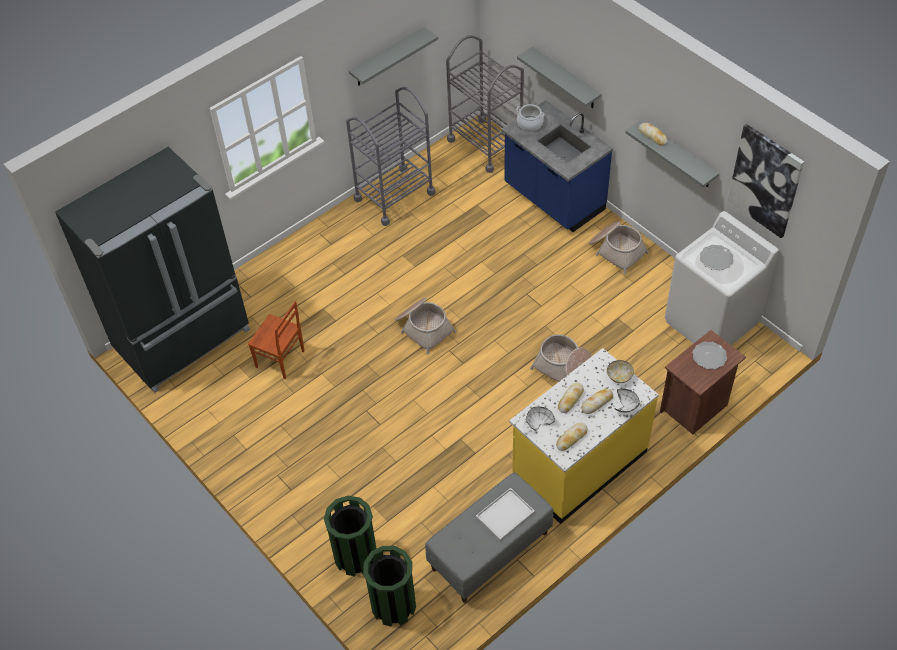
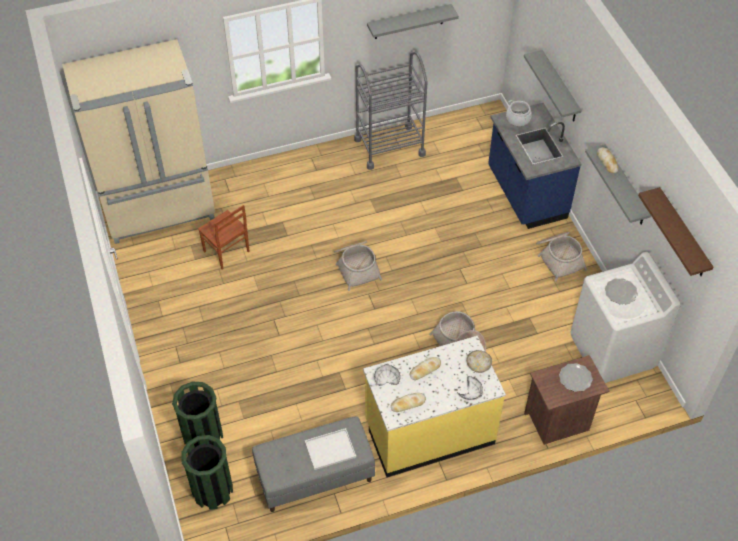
camera: 20 degrees right, 0 degrees up
black fridge [55,147,250,393] -> beige fridge [62,39,215,244]
grey cart [446,35,524,173] -> none
bread [582,389,613,414] -> none
picture [728,124,804,238] -> brown shelf [638,187,713,276]

